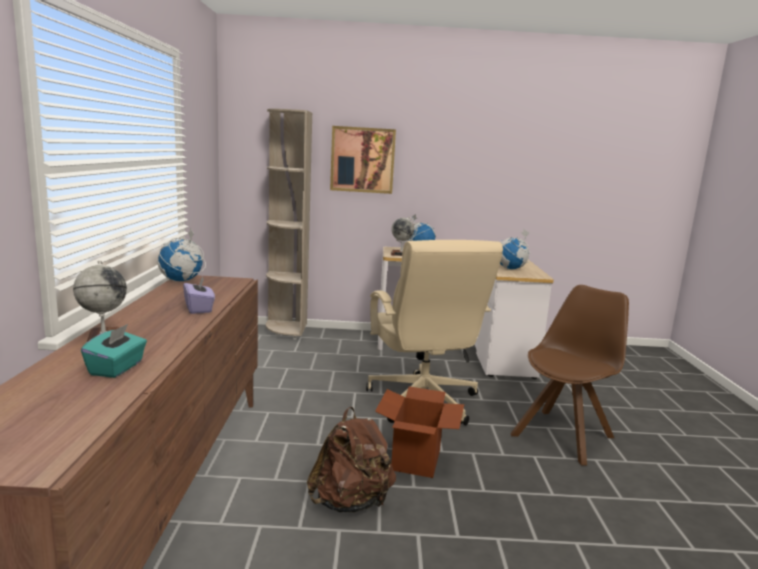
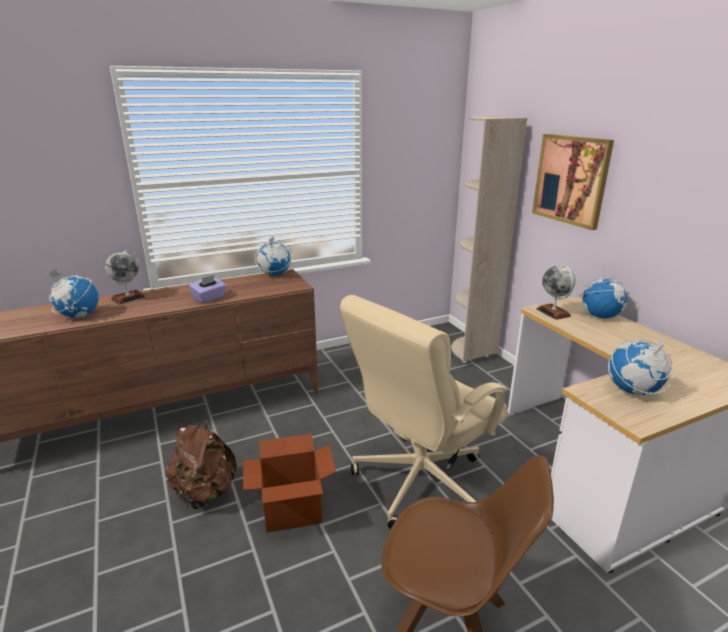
camera: 65 degrees right, 10 degrees up
turquoise tissue box [81,324,147,378] -> globe [47,269,99,318]

